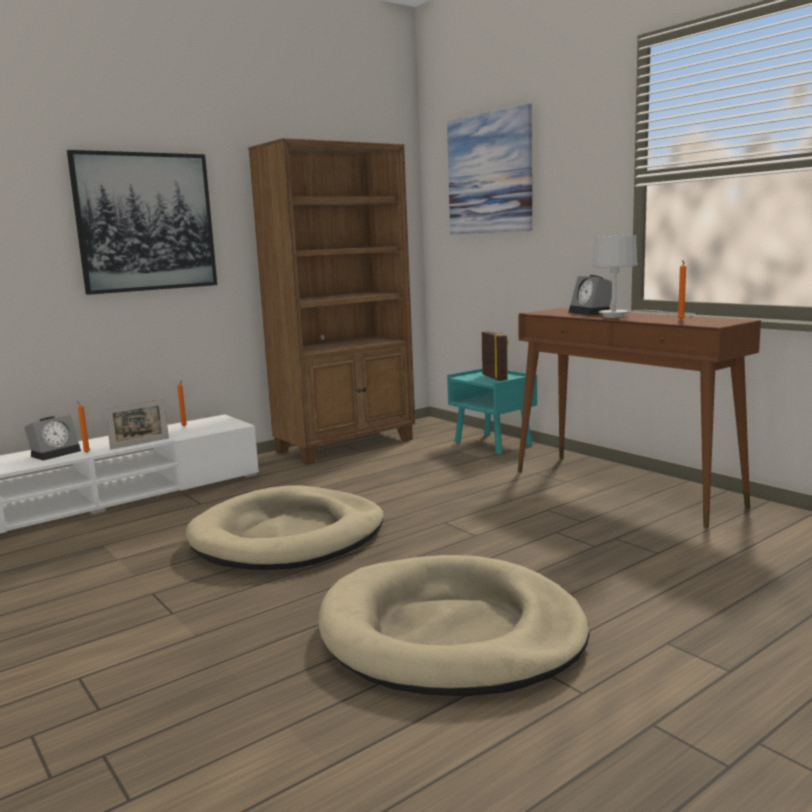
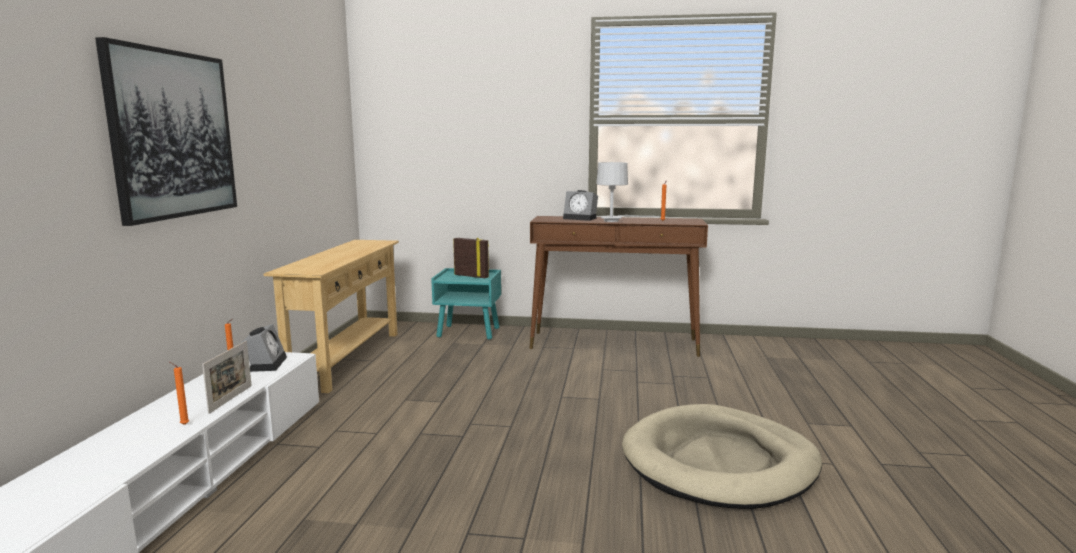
camera: 45 degrees left, 0 degrees up
alarm clock [24,415,81,461] -> alarm clock moved to [241,324,287,372]
beige dog bed [186,485,384,570] -> none
brown bookcase [248,138,415,465] -> beige console table [264,240,399,393]
picture [447,103,532,234] -> none

